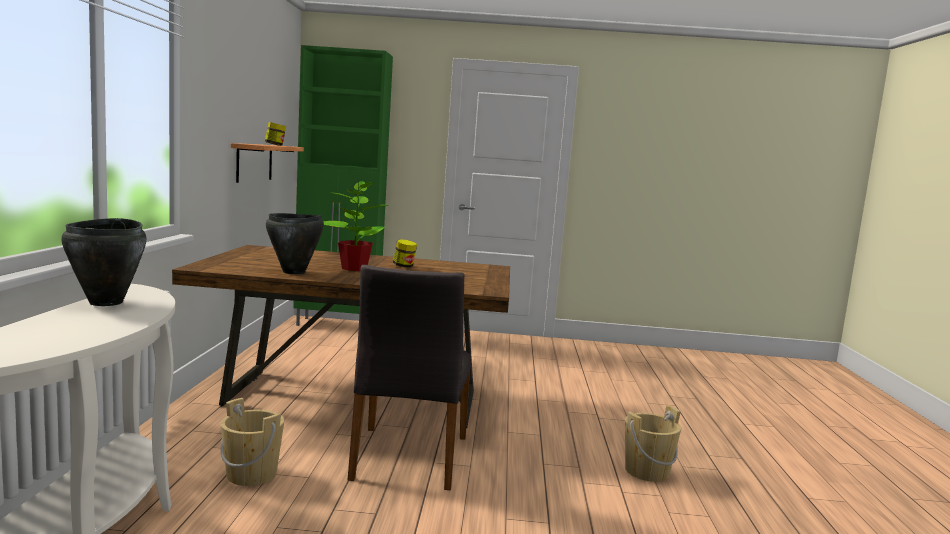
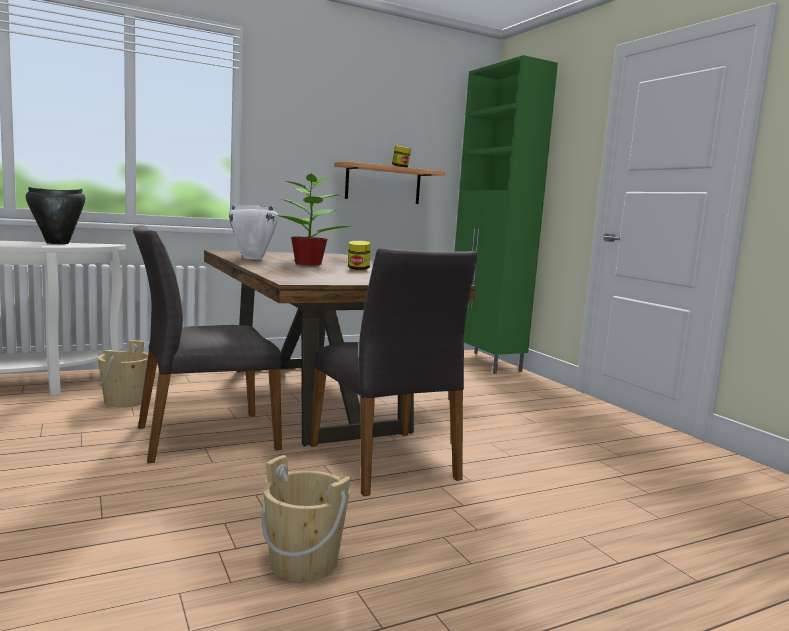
camera: 60 degrees right, 0 degrees up
black cooking pot [266,213,324,274] -> white cooking pot [229,205,279,259]
none -> grey chair [310,248,477,496]

